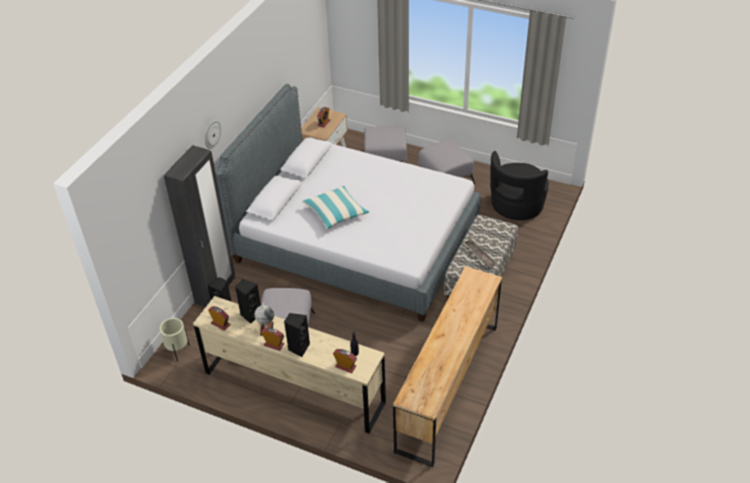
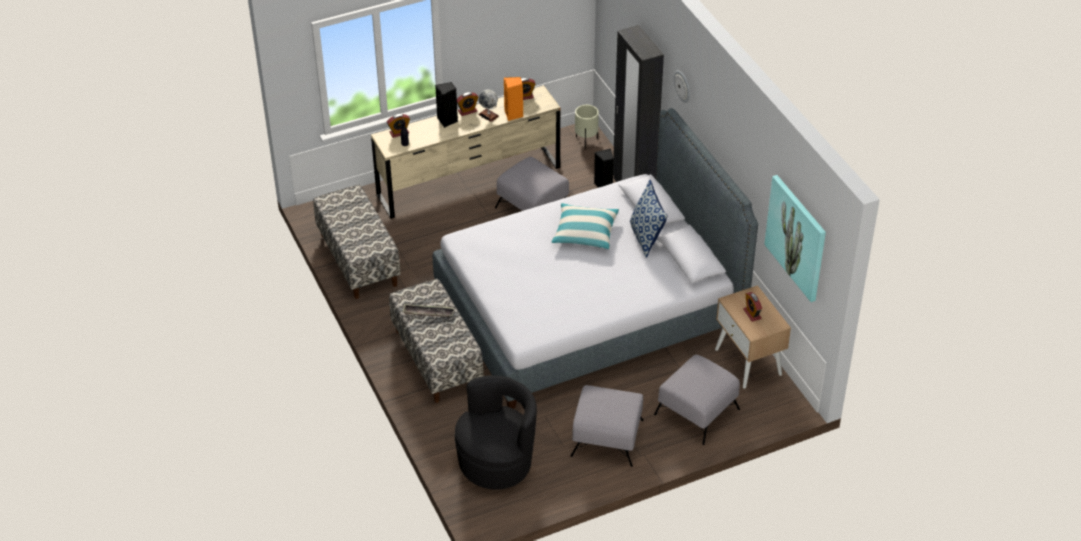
camera: 130 degrees right, 0 degrees up
black speaker [235,280,261,324] -> orange speaker [504,77,523,121]
brown dresser [393,266,502,467] -> bench [313,185,401,299]
black armchair [491,151,549,220] -> black armchair turned 60 degrees clockwise [455,375,537,490]
none -> pillow [630,180,668,258]
none -> picture [764,175,826,302]

